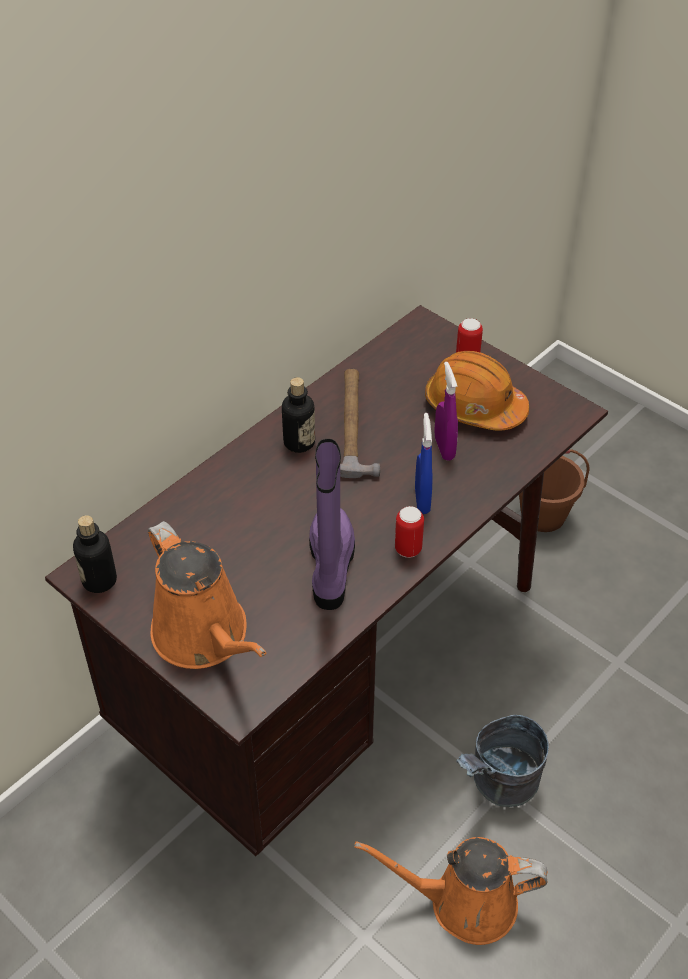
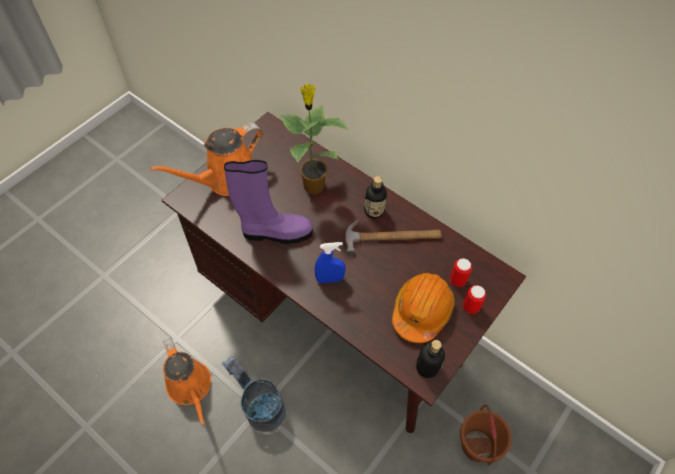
camera: 85 degrees right, 10 degrees up
bottle [73,515,117,593] -> bottle moved to [416,340,445,378]
orange watering can [354,837,547,945] -> orange watering can turned 150 degrees clockwise [163,338,211,425]
can [395,506,424,558] -> can moved to [450,258,472,287]
purple spray bottle [435,362,458,460] -> none
none -> potted plant [280,84,348,195]

